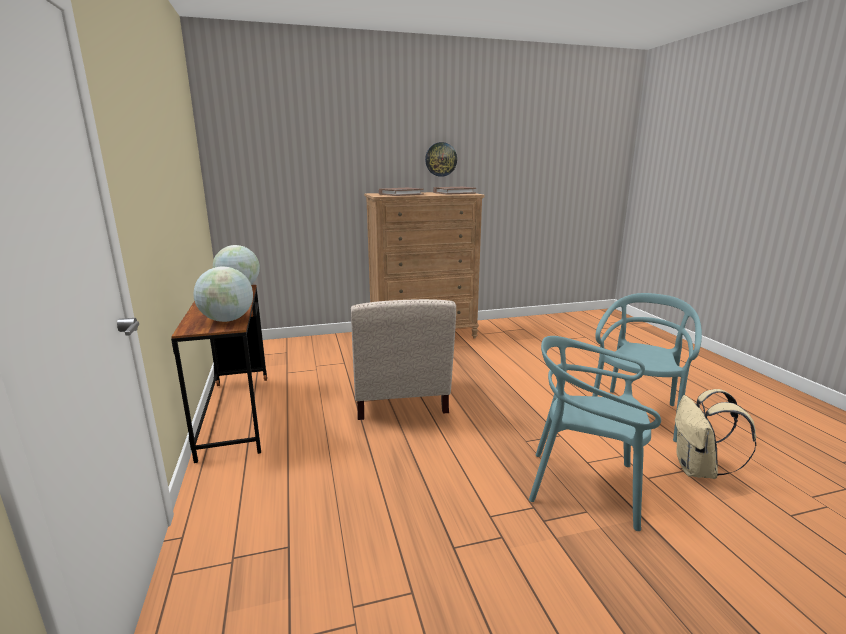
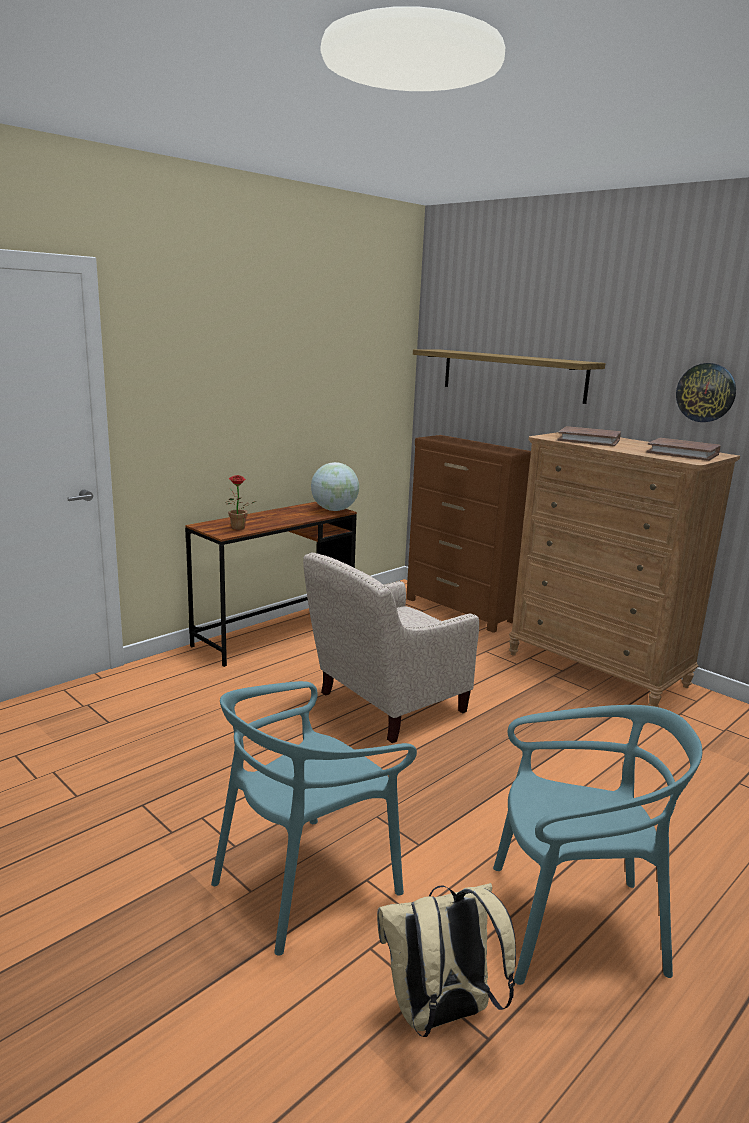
camera: 60 degrees right, 0 degrees up
globe [193,267,253,322] -> potted plant [225,475,256,530]
turquoise chair [529,336,661,531] -> turquoise chair turned 120 degrees counterclockwise [211,681,417,956]
none -> brown dresser [406,435,531,633]
none -> shelf [413,349,606,404]

